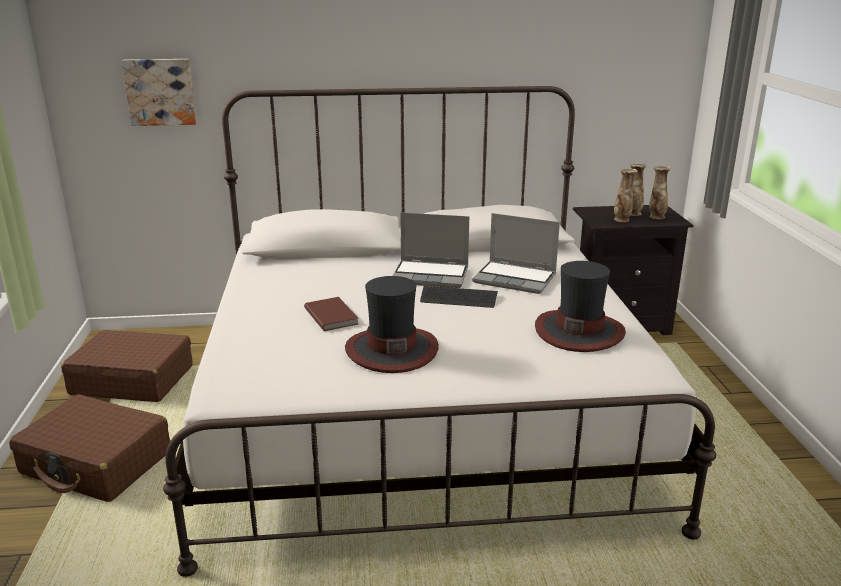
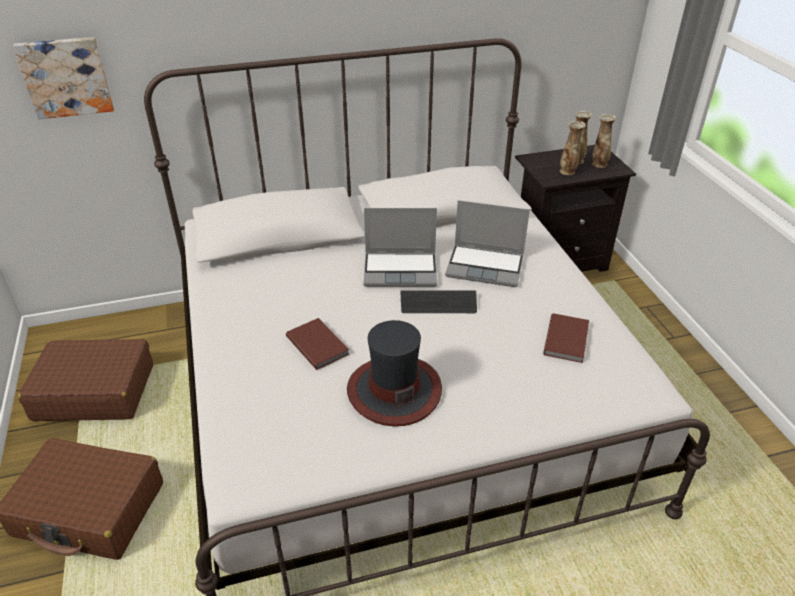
camera: 10 degrees left, 15 degrees up
hat [535,261,626,352] -> brown book [543,313,589,363]

